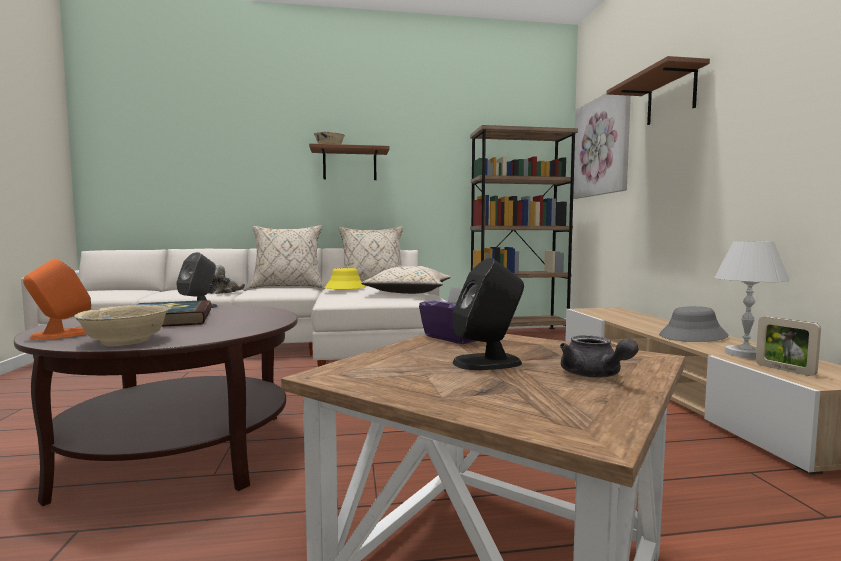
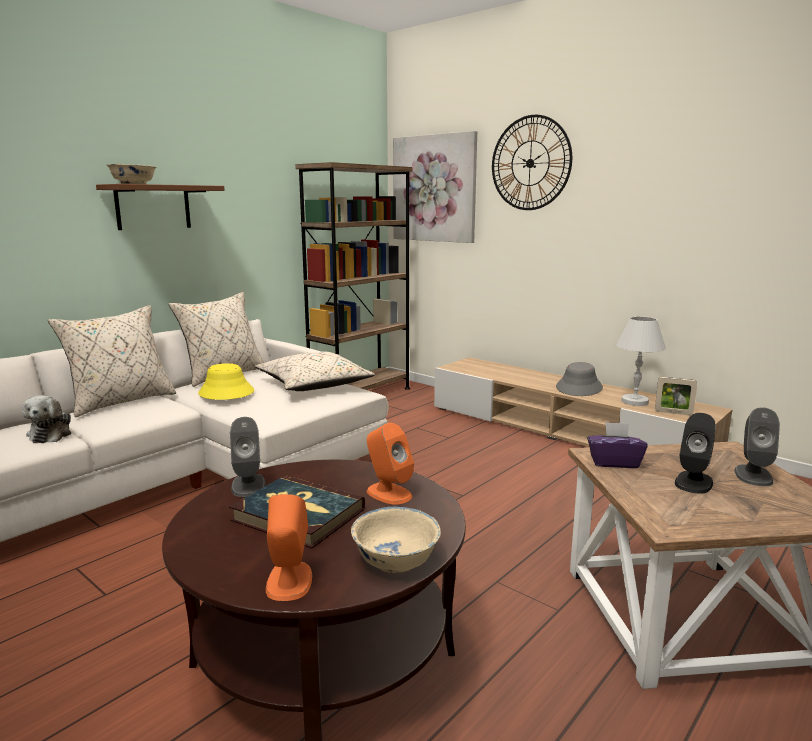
camera: 40 degrees left, 10 degrees up
grey teapot [560,335,639,378] -> grey speaker [734,407,780,486]
brown shelf [607,56,710,125] -> wall clock [492,115,572,210]
none -> orange speaker [367,423,414,505]

